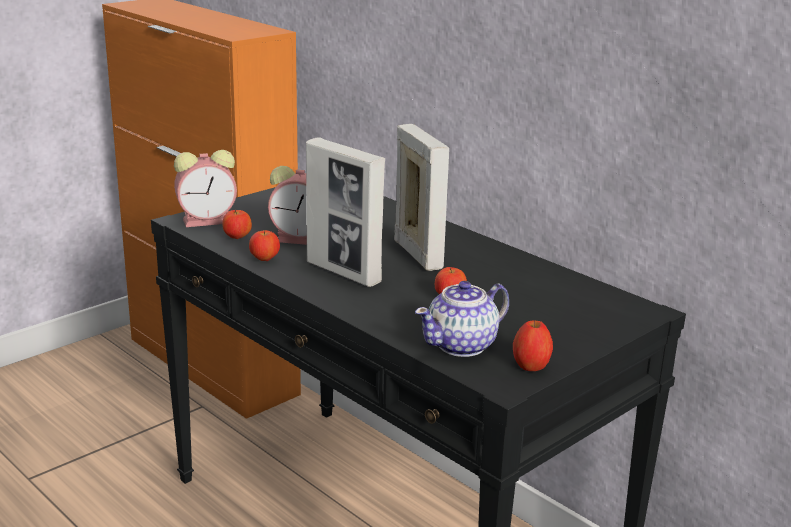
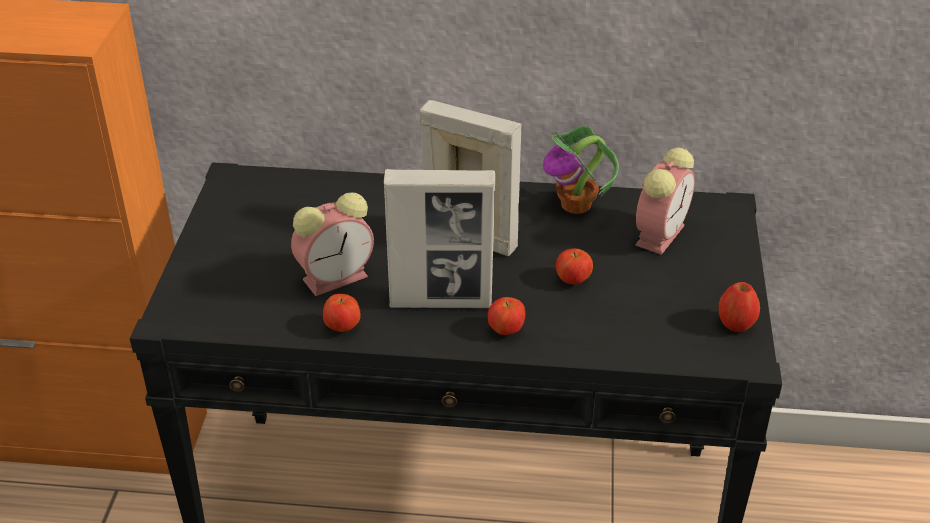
camera: 40 degrees left, 15 degrees up
alarm clock [174,150,237,227] -> alarm clock moved to [636,148,695,255]
apple [222,209,252,239] -> apple moved to [488,297,525,335]
teapot [415,281,509,357] -> none
none -> potted plant [543,125,619,214]

